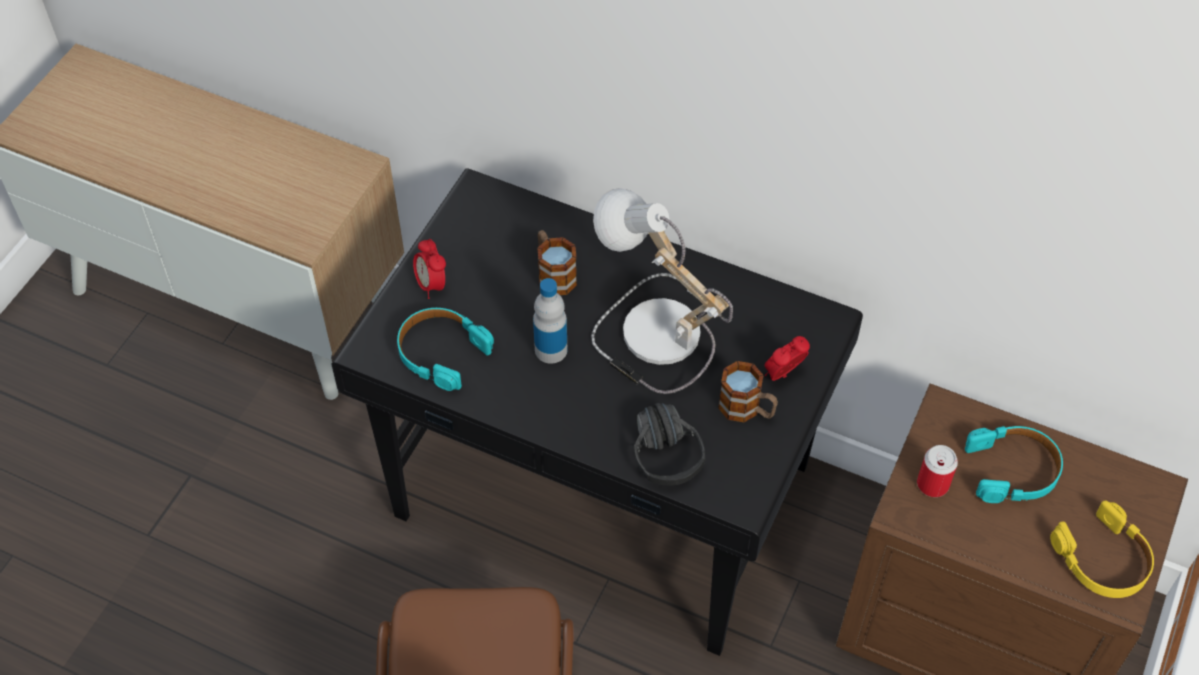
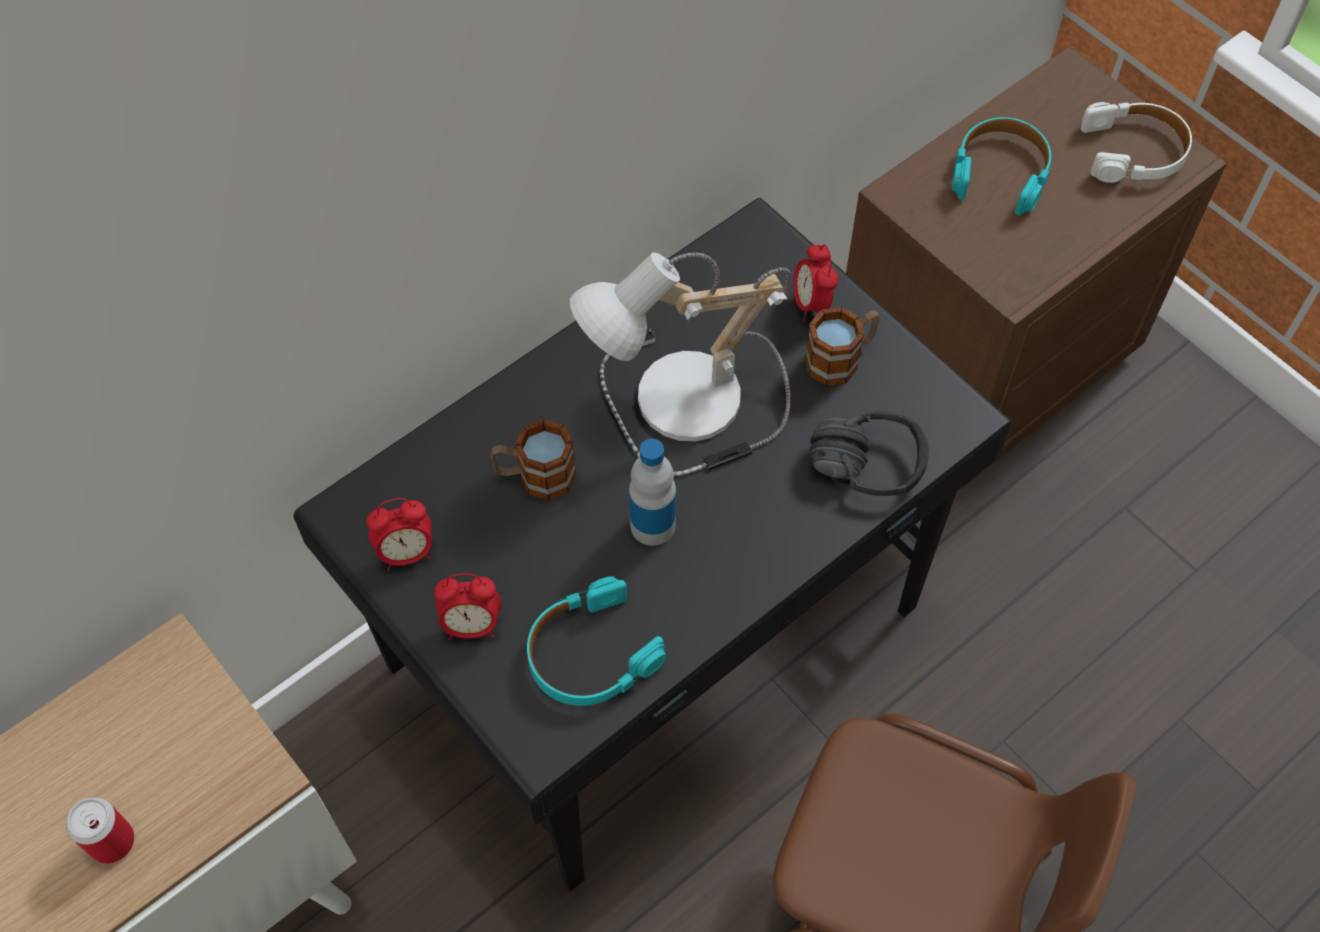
camera: 65 degrees left, 5 degrees up
can [917,445,958,497] -> can moved to [66,797,134,864]
yellow headphones [1050,500,1154,598] -> white headphones [1081,102,1192,183]
none -> alarm clock [367,498,432,571]

